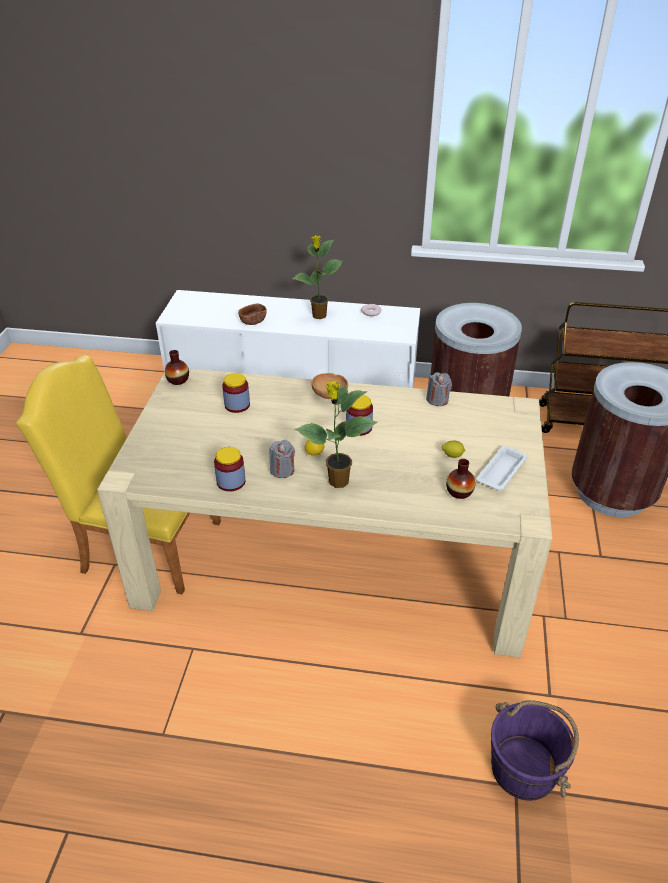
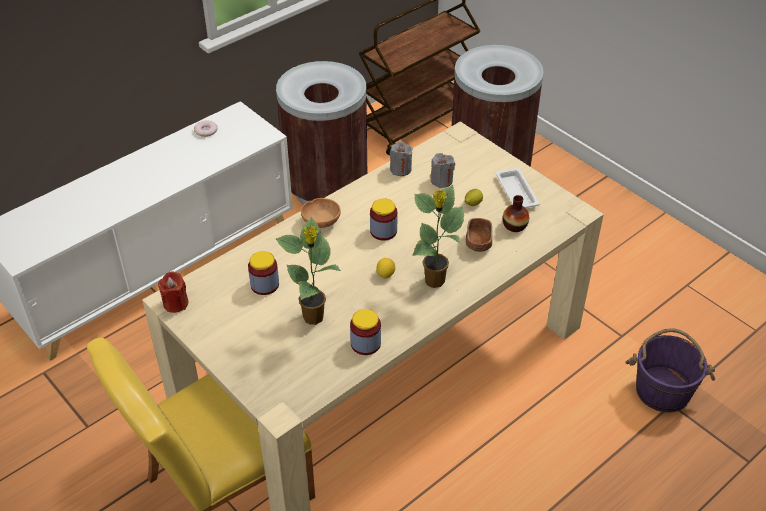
camera: 50 degrees left, 5 degrees up
vase [165,350,189,385] -> red candle [158,272,189,313]
brown bowl [238,304,267,325] -> brown bowl moved to [466,218,492,252]
grey candle [269,440,295,478] -> grey candle moved to [430,153,455,188]
potted plant [292,235,343,319] -> potted plant moved to [276,216,341,325]

